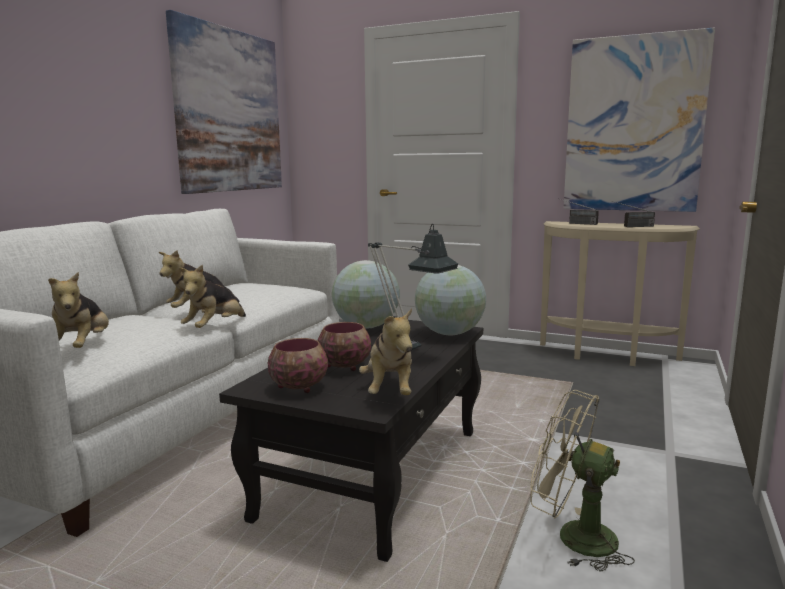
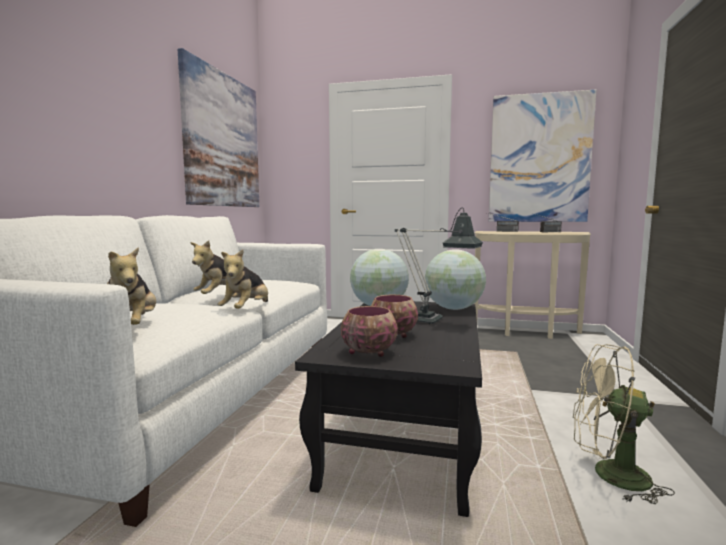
camera: 10 degrees left, 5 degrees down
plush toy [359,308,412,395] -> none

